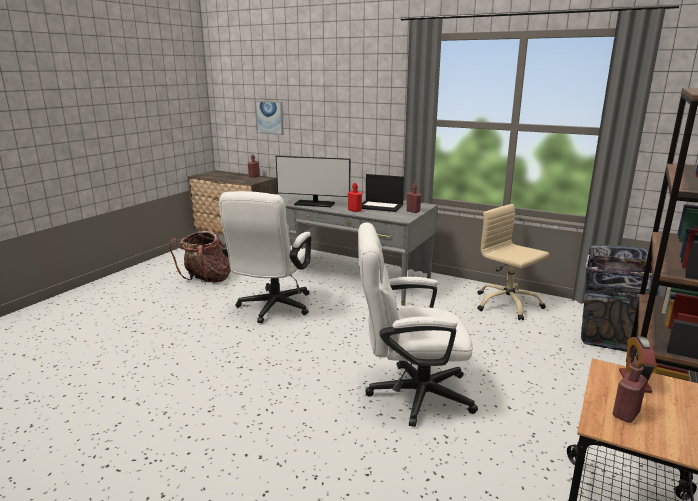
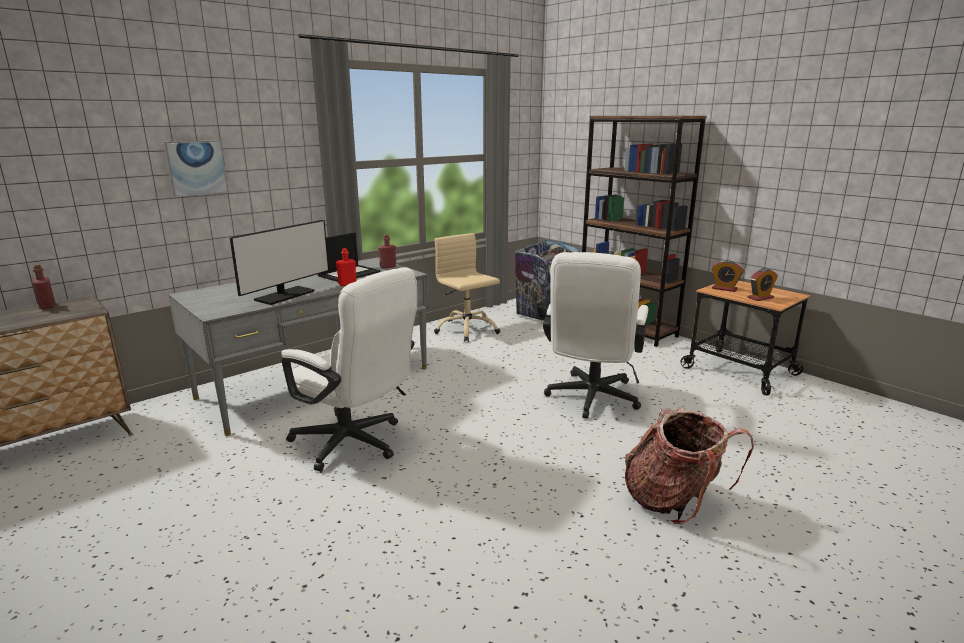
camera: 70 degrees left, 0 degrees up
backpack [169,230,231,283] -> backpack moved to [625,408,754,524]
picture [255,101,284,135] -> picture moved to [164,140,229,198]
beige office chair [477,204,549,320] -> beige office chair turned 75 degrees clockwise [434,233,500,342]
red bottle [613,360,647,423] -> alarm clock [747,268,778,301]

